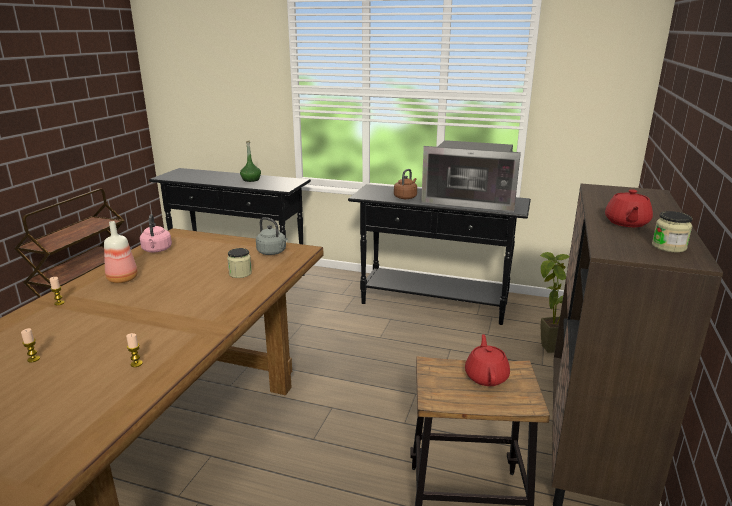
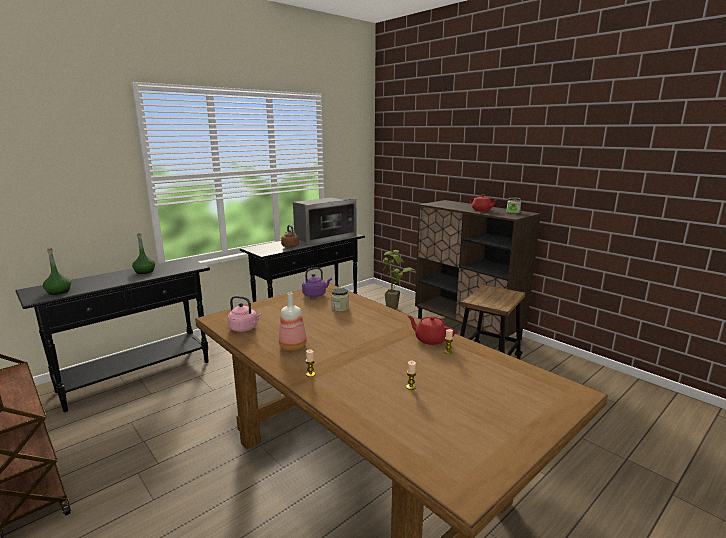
camera: 60 degrees left, 5 degrees down
grey kettle [256,217,288,255] -> purple kettle [302,267,332,297]
red teapot [465,334,510,386] -> red teapot moved to [408,316,455,345]
none -> green bottle [43,248,71,295]

